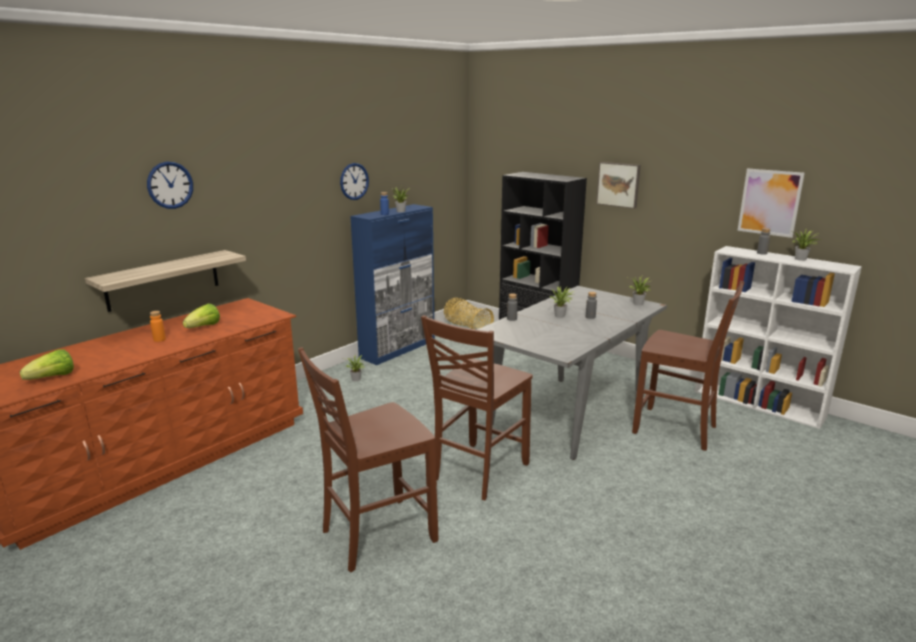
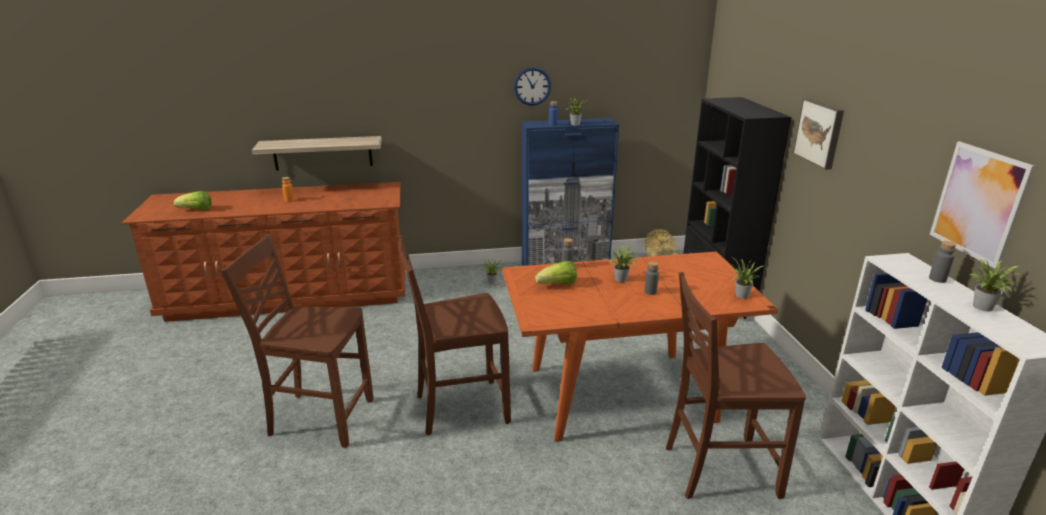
camera: 40 degrees right, 5 degrees up
wall clock [147,162,193,209] -> none
lettuce [183,304,220,328] -> lettuce moved to [535,261,577,285]
grey dining table [477,286,667,460] -> orange dining table [502,251,778,442]
brown chair [632,281,744,451] -> brown chair turned 105 degrees clockwise [666,272,806,499]

